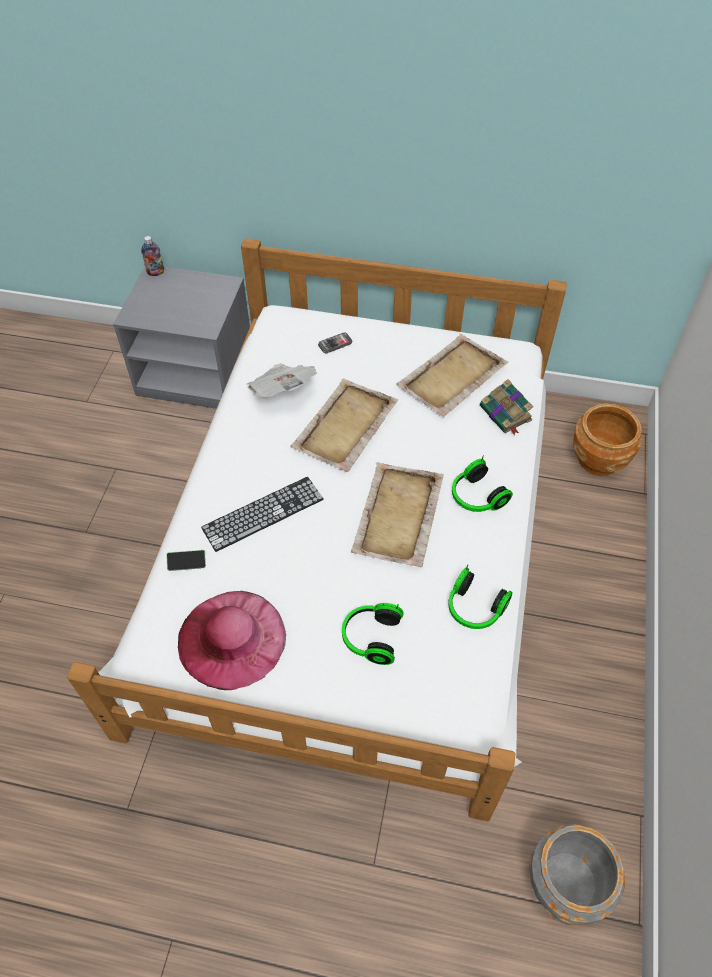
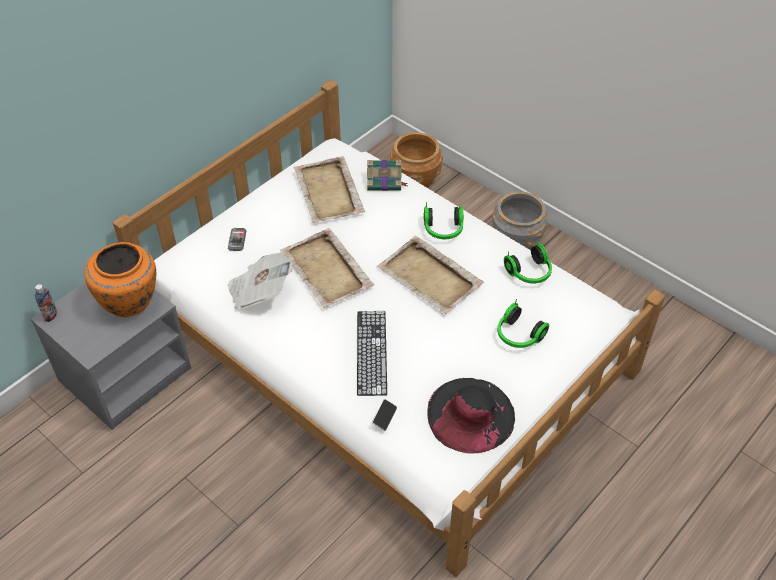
camera: 60 degrees left, 5 degrees down
pink hat [178,591,286,690] -> black hat [427,378,515,454]
grey planter [529,824,625,925] -> grey planter moved to [492,191,548,250]
none -> orange vase [85,242,156,317]

